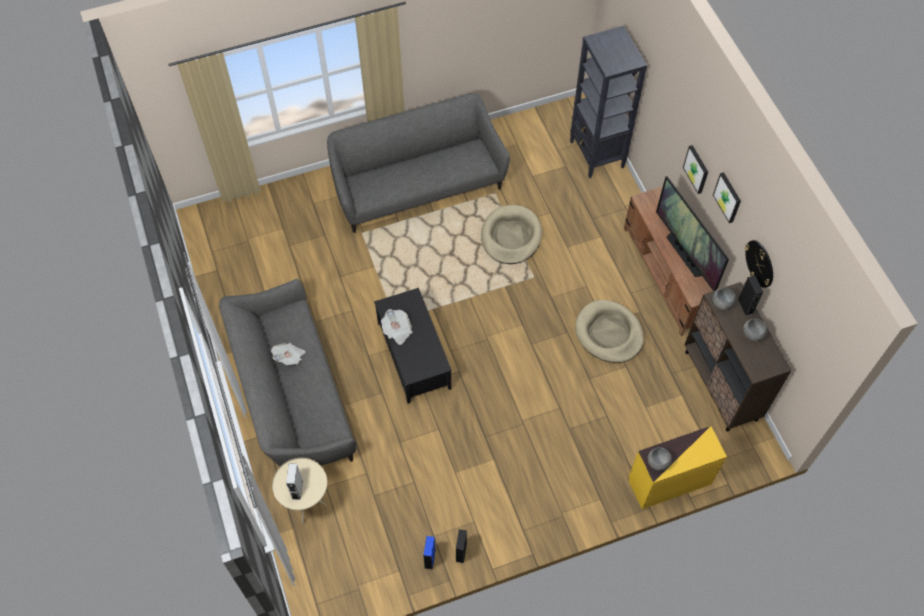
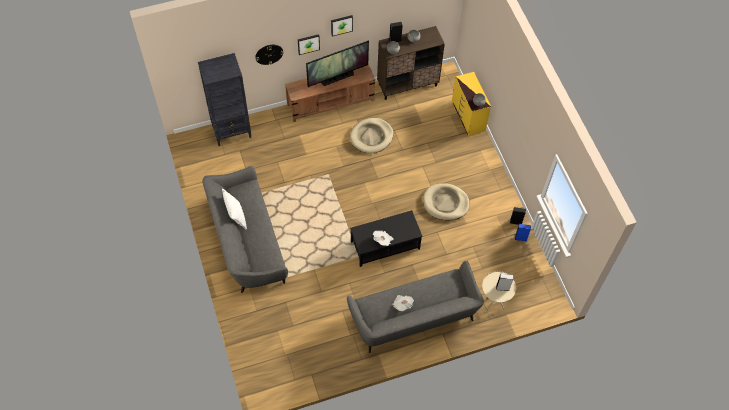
camera: 90 degrees left, 0 degrees up
beige dog bed [481,205,542,264] -> beige dog bed moved to [423,183,470,221]
wall clock [745,240,773,288] -> wall clock moved to [255,45,283,65]
none -> white pillow [222,188,247,230]

